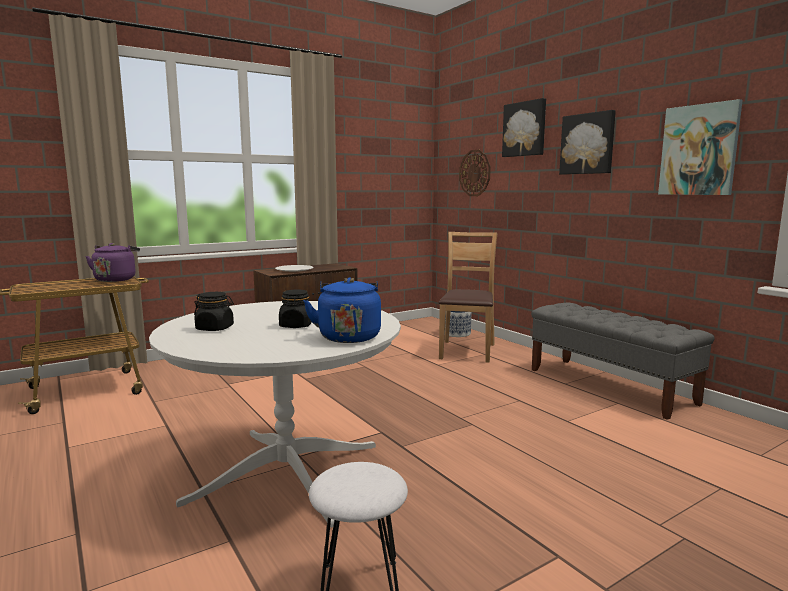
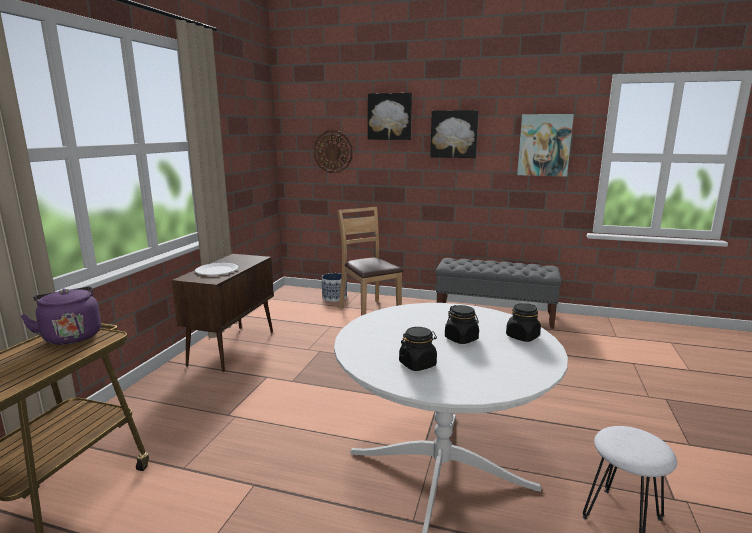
camera: 40 degrees left, 5 degrees up
blue kettle [303,277,381,343] -> black jar [506,303,541,342]

